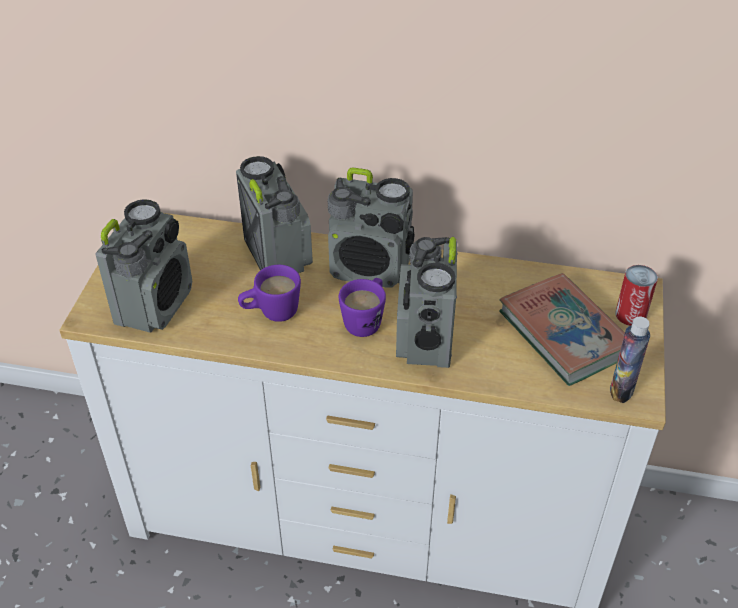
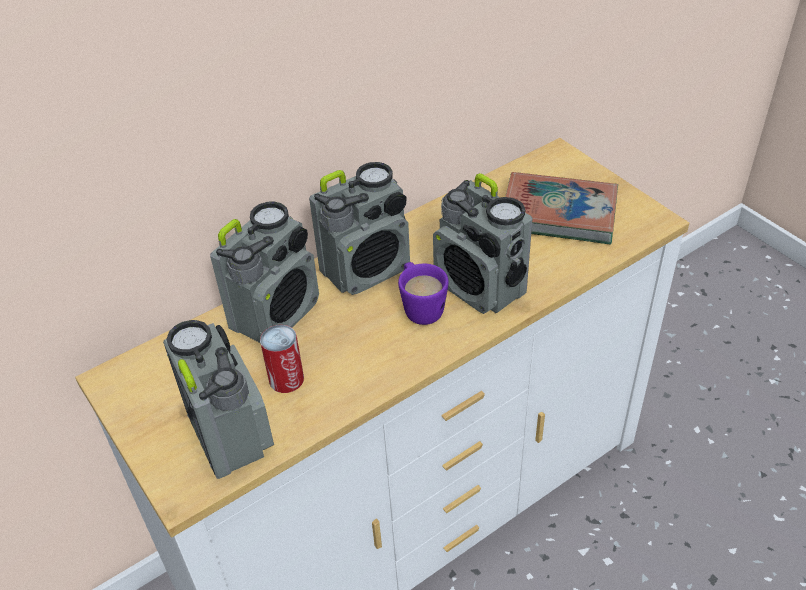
camera: 45 degrees left, 0 degrees up
radio [236,156,313,273] -> radio turned 105 degrees clockwise [210,201,319,343]
purple mug [238,265,301,322] -> none
bottle [610,317,650,403] -> none
can [615,265,658,326] -> can moved to [260,325,304,393]

